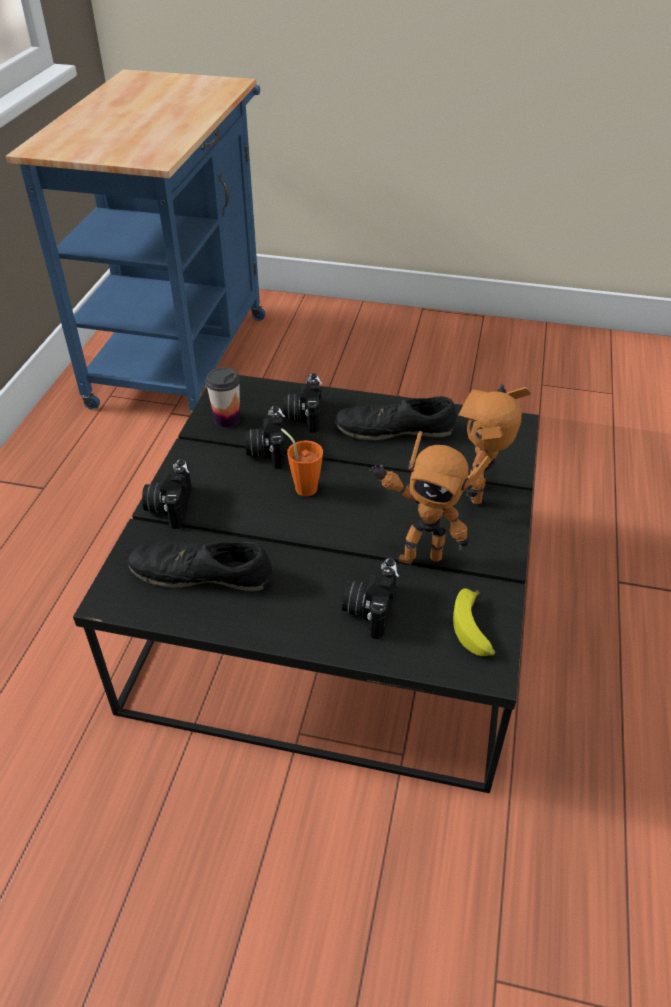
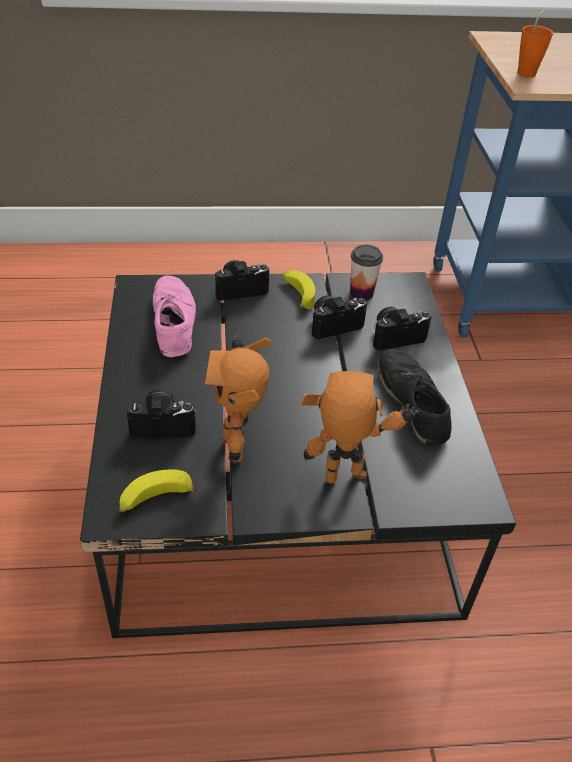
camera: 70 degrees right, 0 degrees up
black shoe [128,537,272,591] -> pink shoe [152,276,196,357]
orange cup [281,428,323,497] -> orange cup moved to [517,10,553,77]
none -> banana [282,270,315,309]

